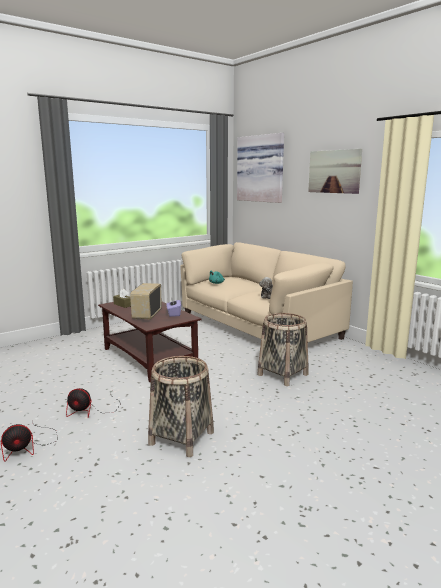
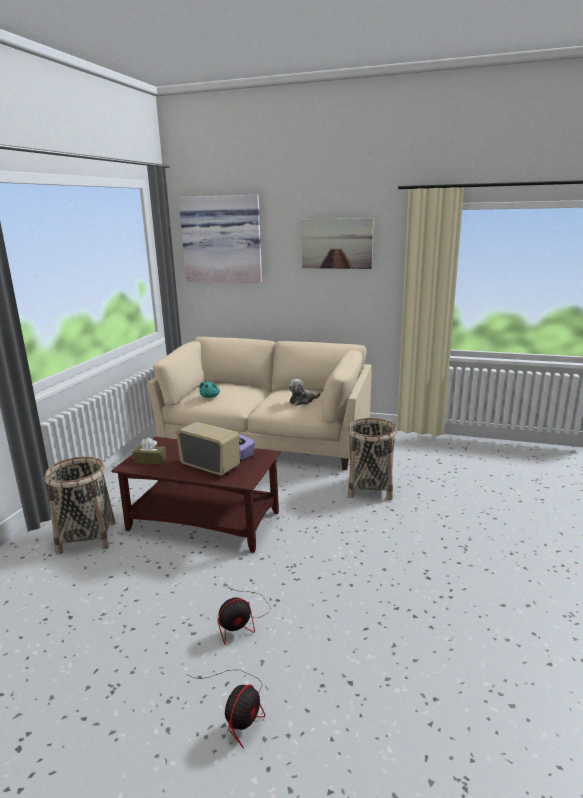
camera: 35 degrees left, 5 degrees up
radio [130,283,162,320] -> radio turned 150 degrees clockwise [177,421,240,476]
basket [148,356,214,457] -> basket moved to [44,456,115,555]

